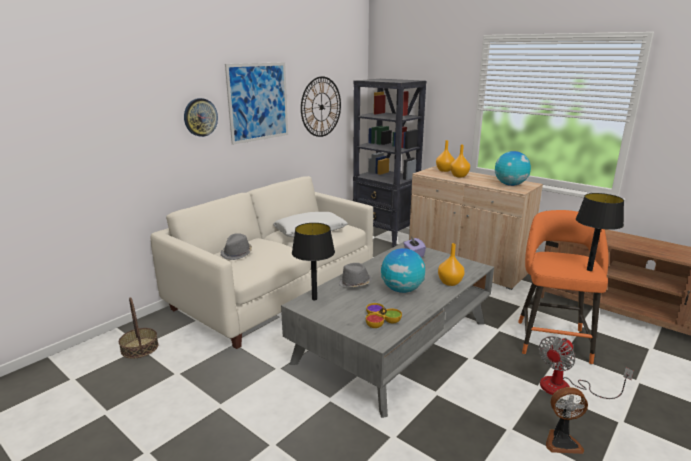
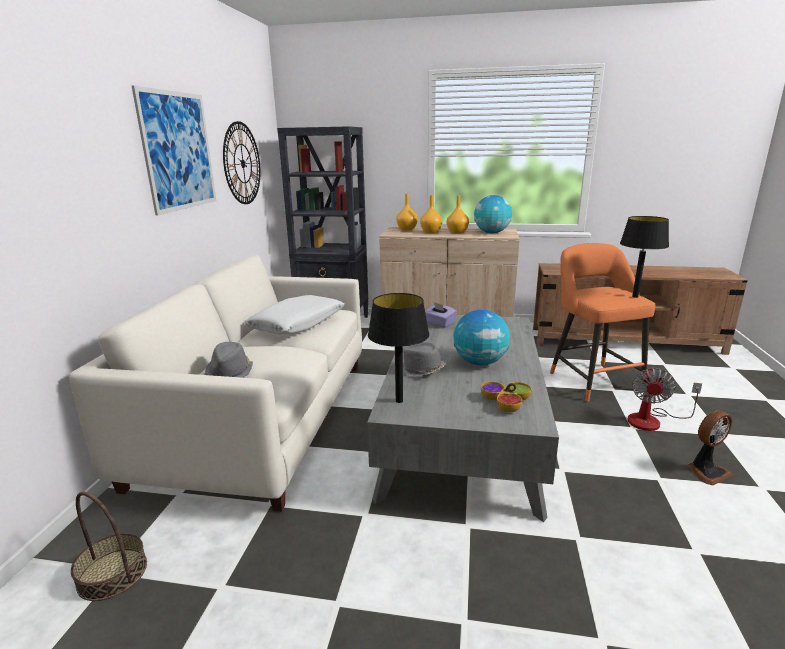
camera: 30 degrees left, 0 degrees up
wall clock [184,98,218,137] -> none
orange vase [438,243,465,286] -> orange vase moved to [447,195,469,234]

